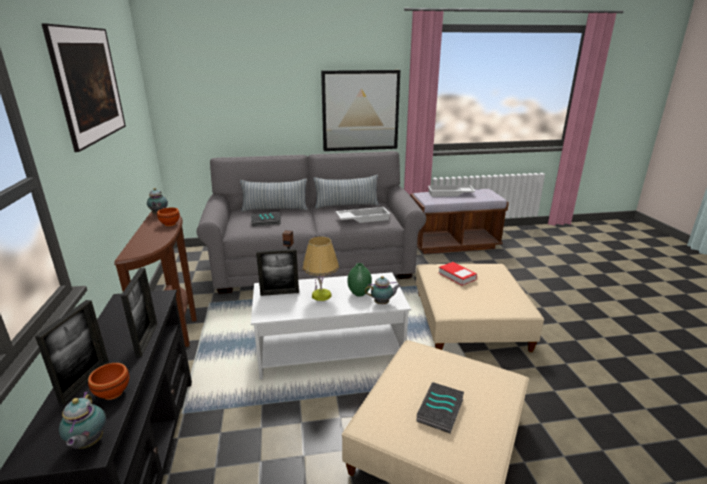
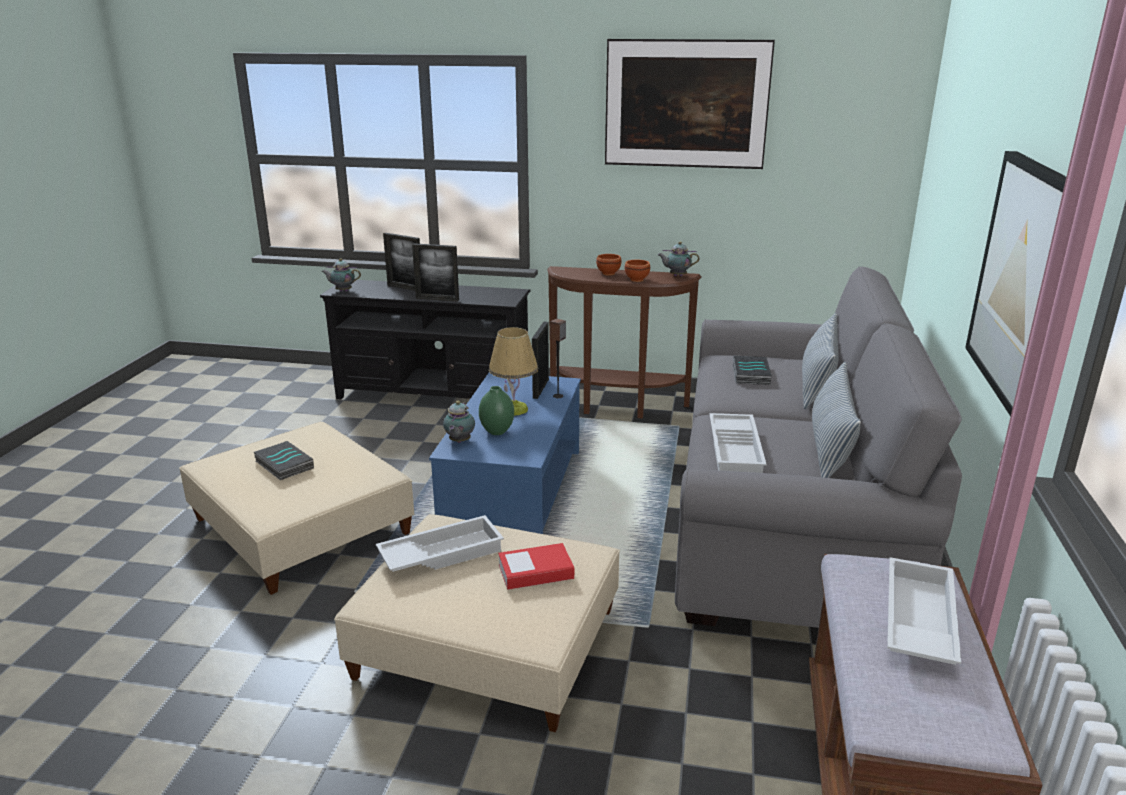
camera: 110 degrees right, 0 degrees up
brown bowl [88,363,129,400] -> brown bowl moved to [596,254,621,275]
white coffee table [251,272,411,379] -> blue coffee table [429,372,581,534]
none -> white tray [376,515,504,572]

